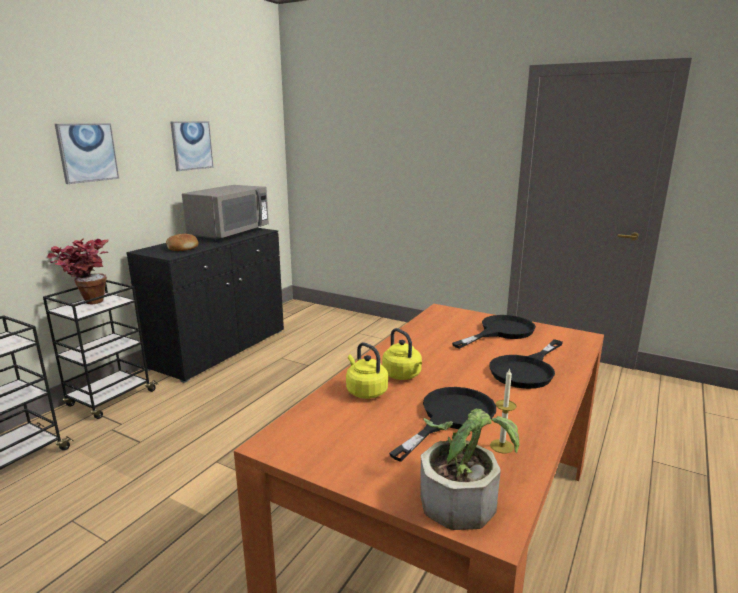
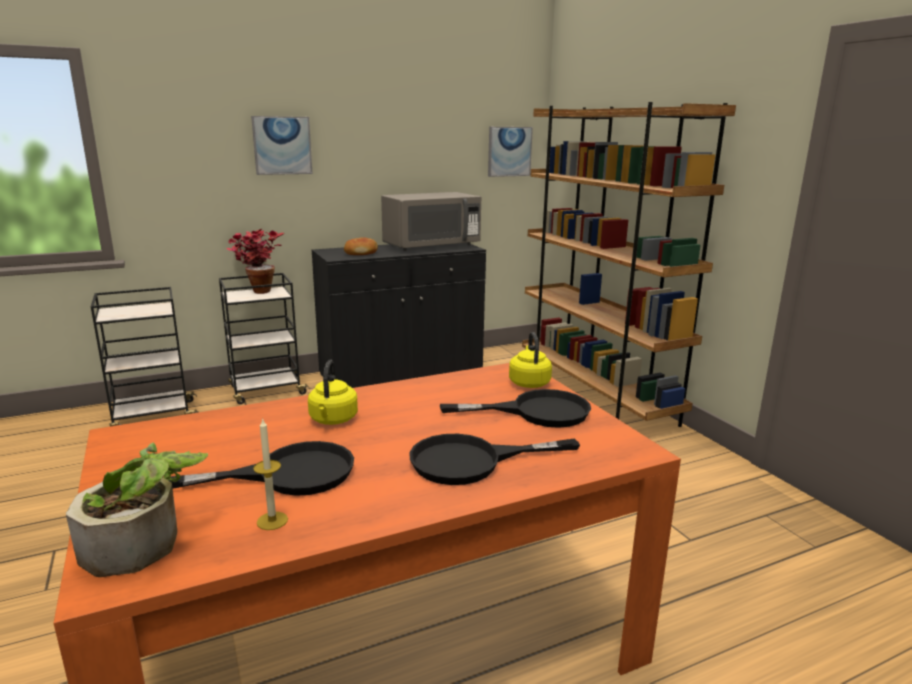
camera: 35 degrees right, 0 degrees up
picture [170,121,214,171] -> picture moved to [488,127,533,177]
yellow kettle [346,342,388,399] -> yellow kettle moved to [509,332,552,388]
none -> brown bookcase [522,102,736,427]

